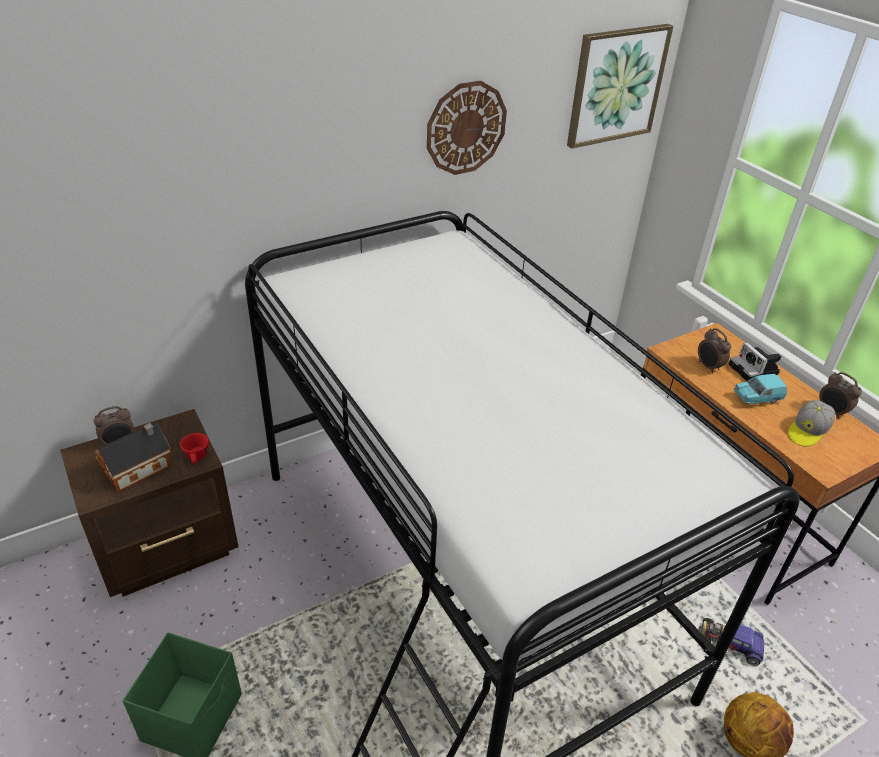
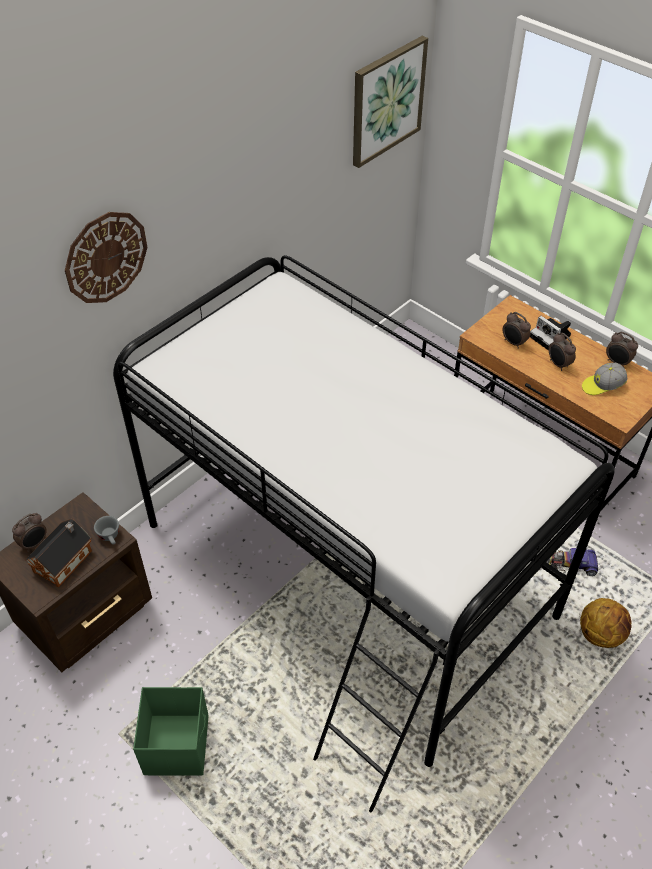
camera: 15 degrees left, 10 degrees up
red cup [180,433,209,464] -> grey cup [94,516,119,545]
wall clock [427,81,507,175] -> wall clock moved to [65,212,148,303]
turquoise toy car [734,374,787,404] -> alarm clock [549,332,576,371]
cap [788,400,835,446] -> cap turned 45 degrees clockwise [582,363,627,395]

